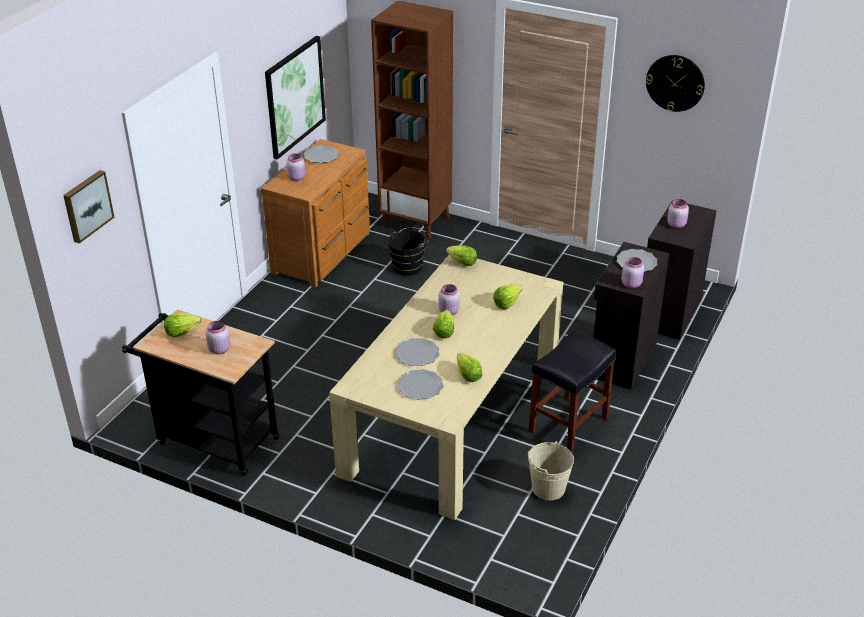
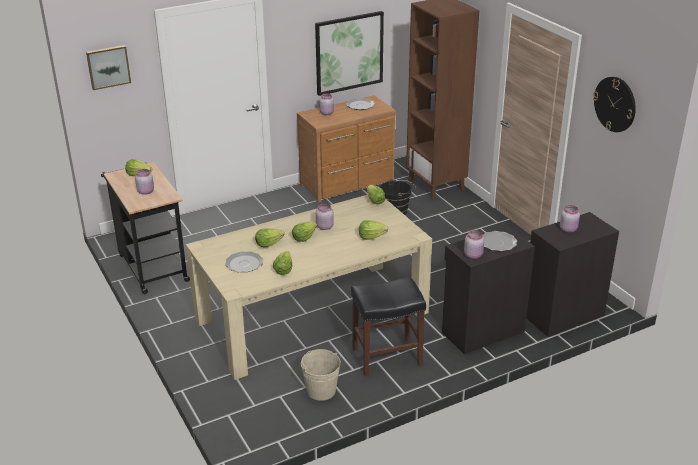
camera: 35 degrees right, 5 degrees down
plate [395,338,439,366] -> lettuce [255,228,284,248]

